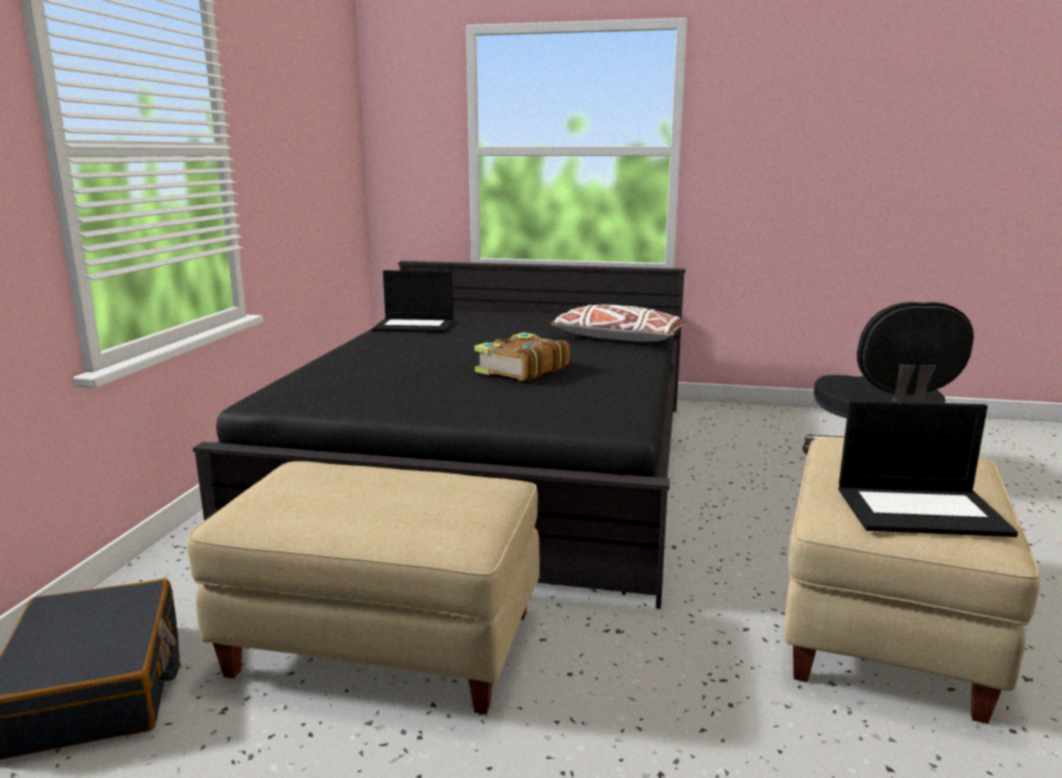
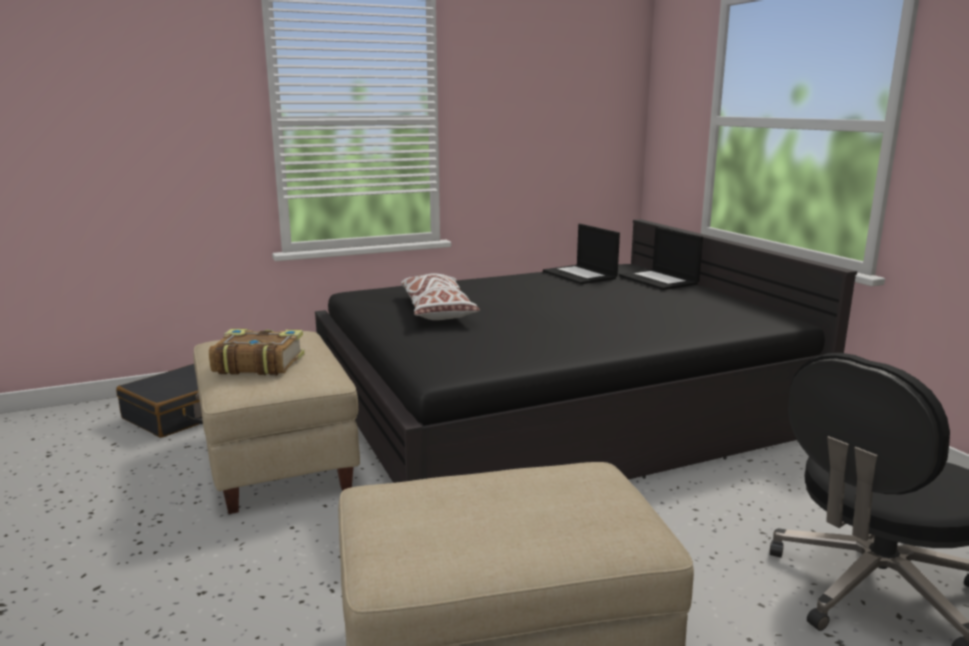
camera: 55 degrees right, 0 degrees up
book [474,332,570,381] -> book moved to [209,329,305,375]
white pillow [551,304,687,342] -> white pillow moved to [401,273,480,320]
laptop [838,400,1018,537] -> laptop moved to [619,227,703,290]

